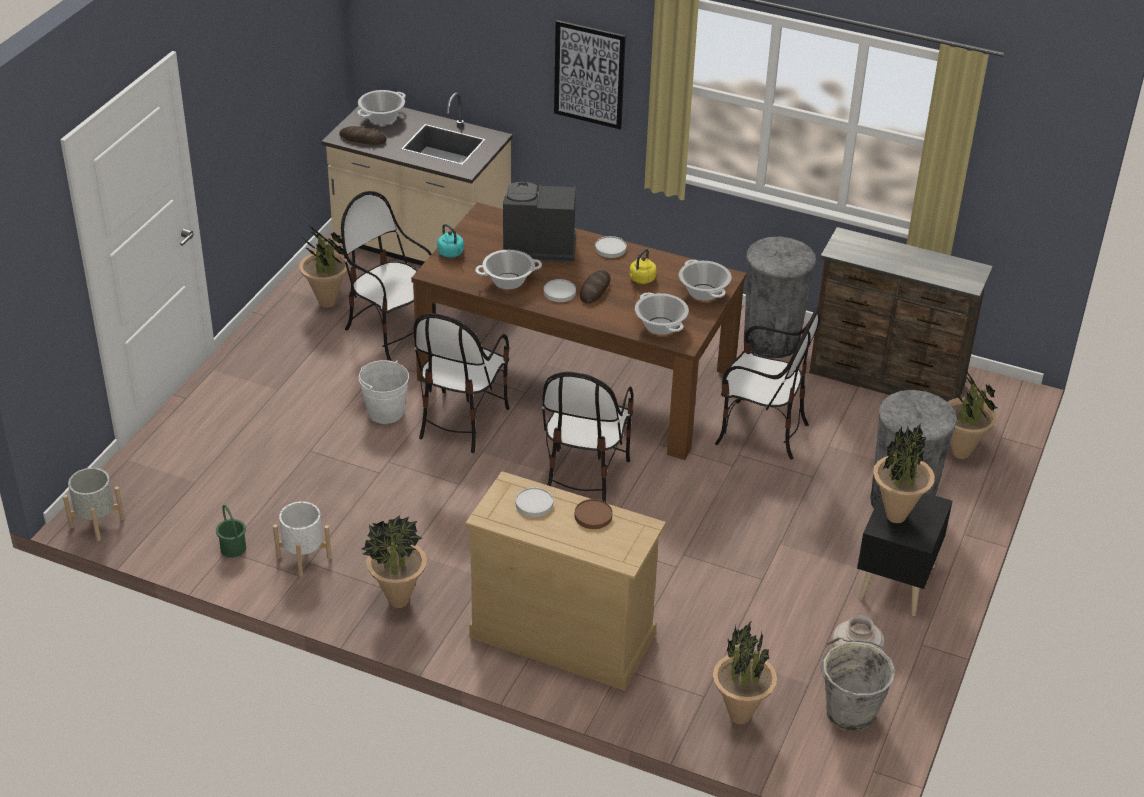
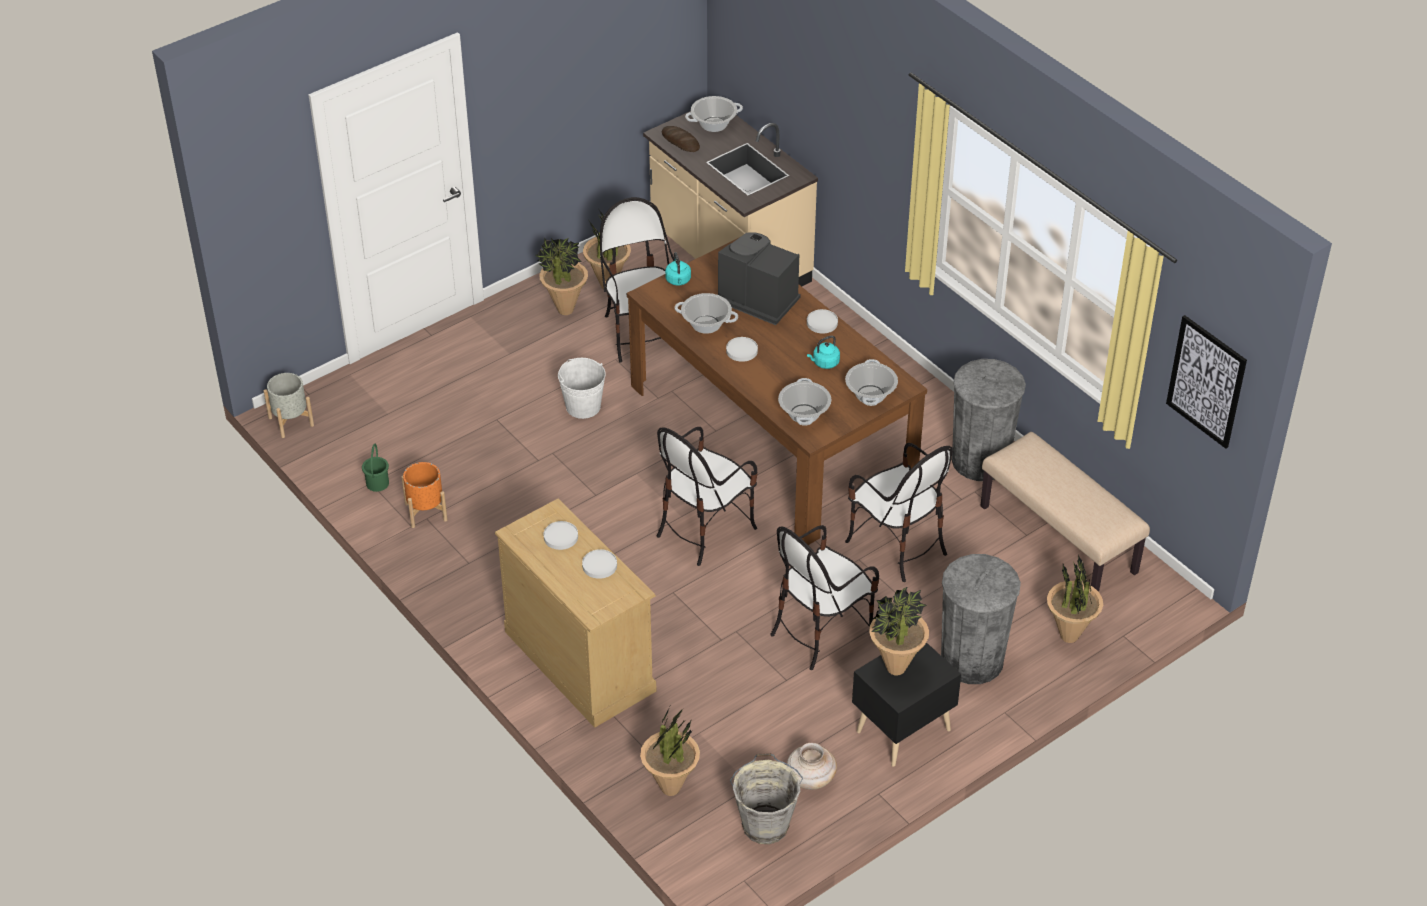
camera: 30 degrees right, 5 degrees up
white planter [273,501,332,577] -> orange planter [401,462,448,528]
potted plant [361,515,427,608] -> potted plant moved to [535,237,588,315]
chair [414,313,510,453] -> chair moved to [770,525,879,670]
picture [554,20,626,129] -> picture moved to [1166,315,1247,449]
brown plate [575,499,612,529] -> white plate [582,549,617,579]
bread [580,270,611,304] -> none
yellow kettle [629,249,657,284] -> turquoise kettle [807,335,840,369]
brown dresser [809,227,993,402] -> beige bench [981,432,1150,592]

